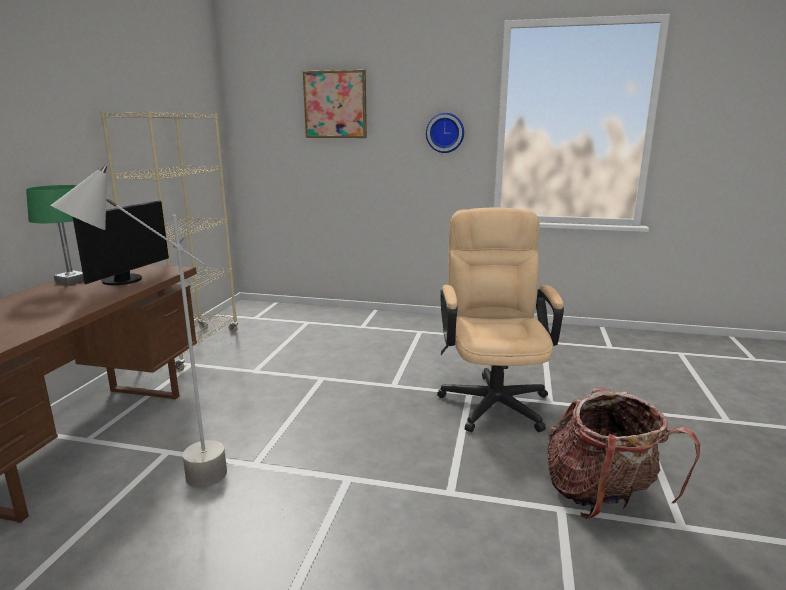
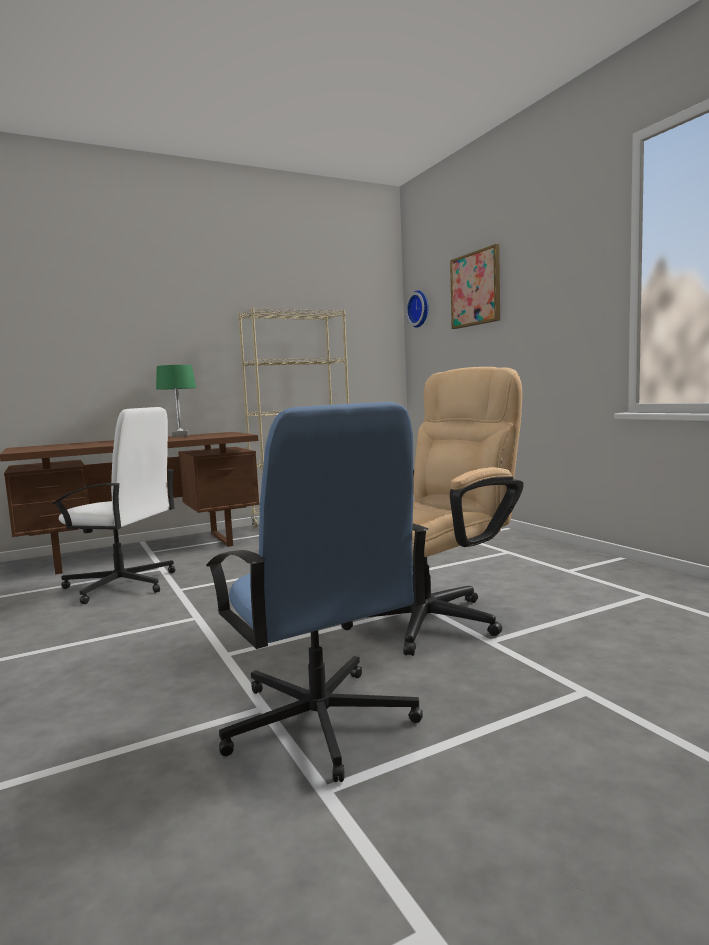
camera: 50 degrees right, 10 degrees down
grey floor lamp [51,165,227,487] -> white office chair [52,407,175,604]
monitor [72,200,169,285] -> none
wall clock [426,113,464,153] -> wall clock moved to [406,290,429,328]
backpack [547,387,700,519] -> blue office chair [206,402,428,782]

